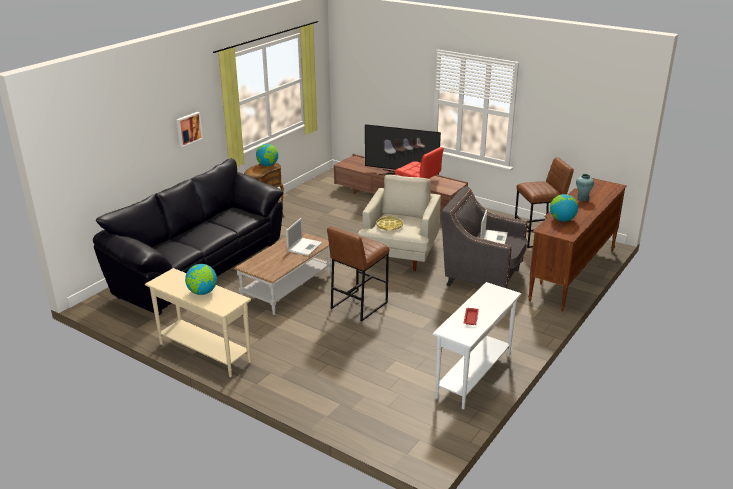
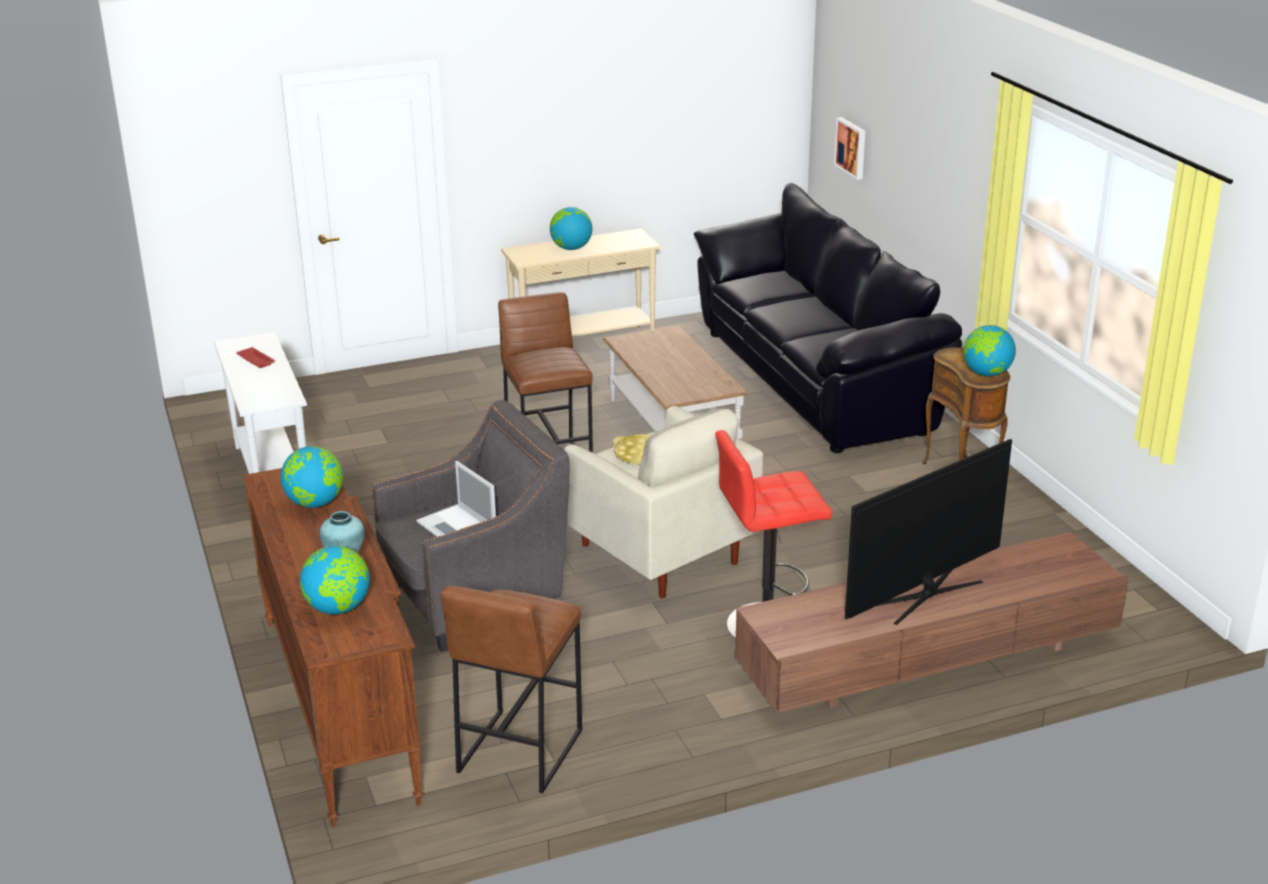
camera: 125 degrees right, 0 degrees up
picture [176,112,203,147] -> picture moved to [834,117,865,180]
laptop [286,218,322,256] -> none
none -> globe [300,545,370,614]

